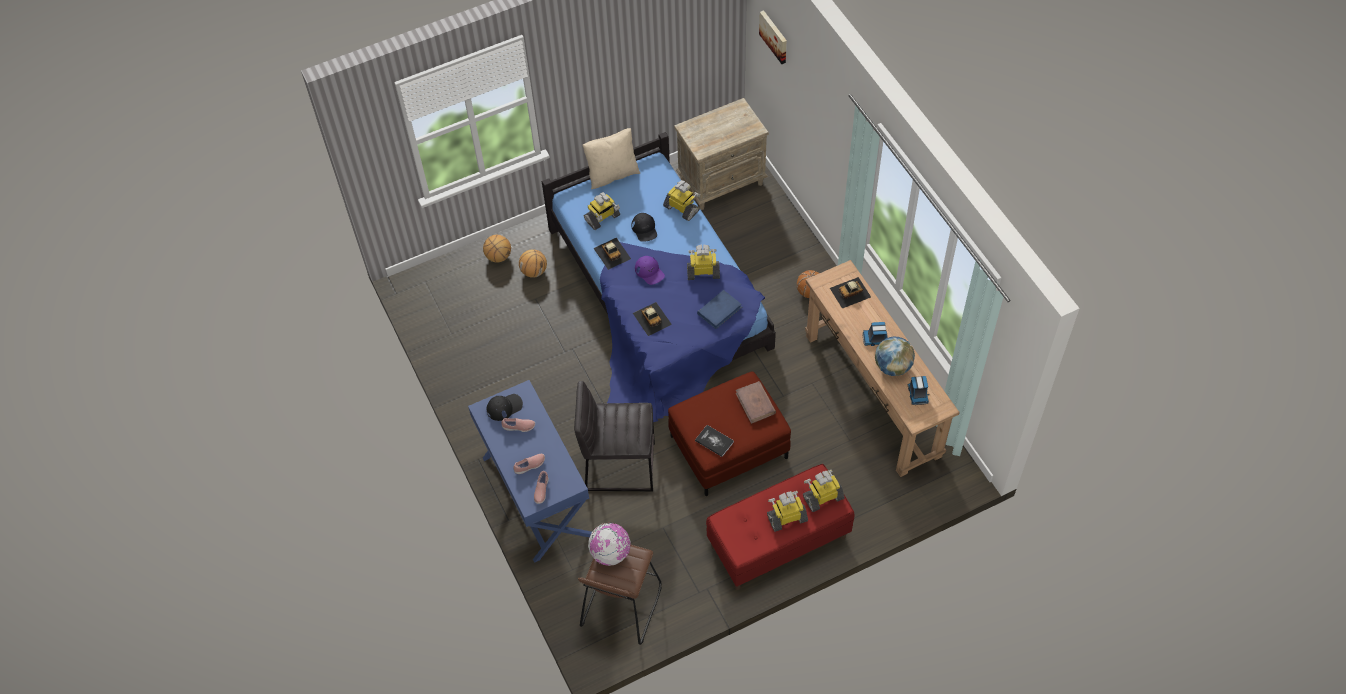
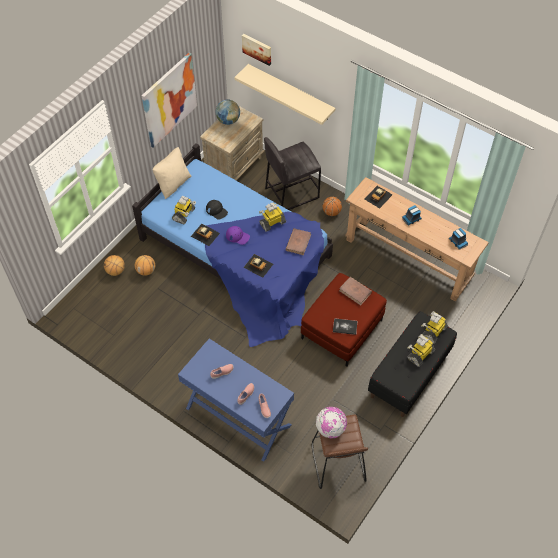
camera: 30 degrees left, 0 degrees up
black cap [486,394,523,421] -> none
grey stool [574,381,655,491] -> grey stool moved to [264,137,321,210]
toy robot [663,180,700,221] -> none
blue book [697,290,742,329] -> brown book [285,228,311,255]
red bench [706,464,855,590] -> black bench [368,311,457,417]
globe [875,337,915,376] -> globe moved to [215,100,240,125]
none -> picture [142,53,197,148]
none -> beige shelf [234,64,335,125]

